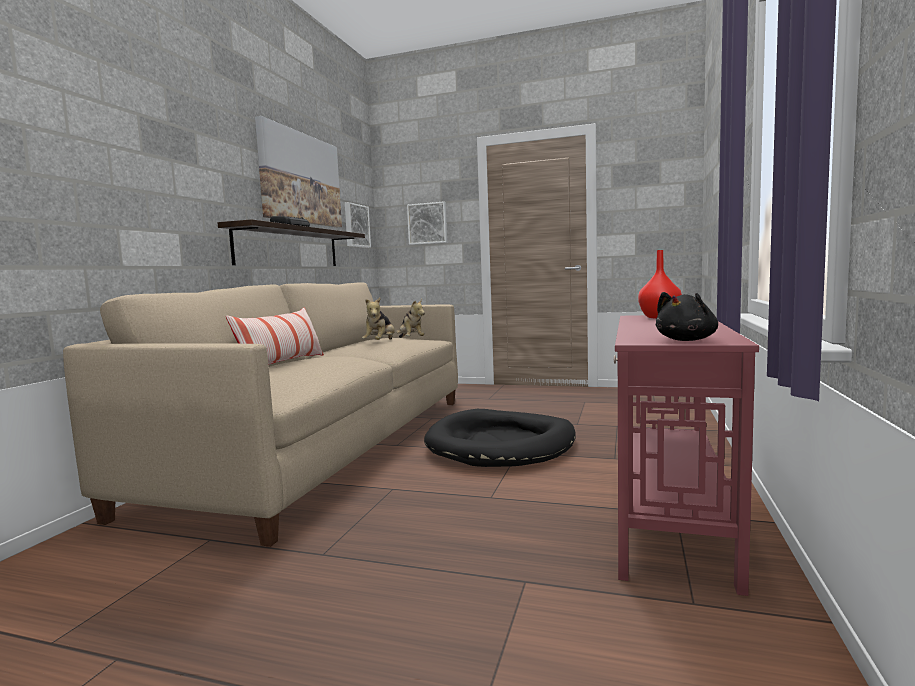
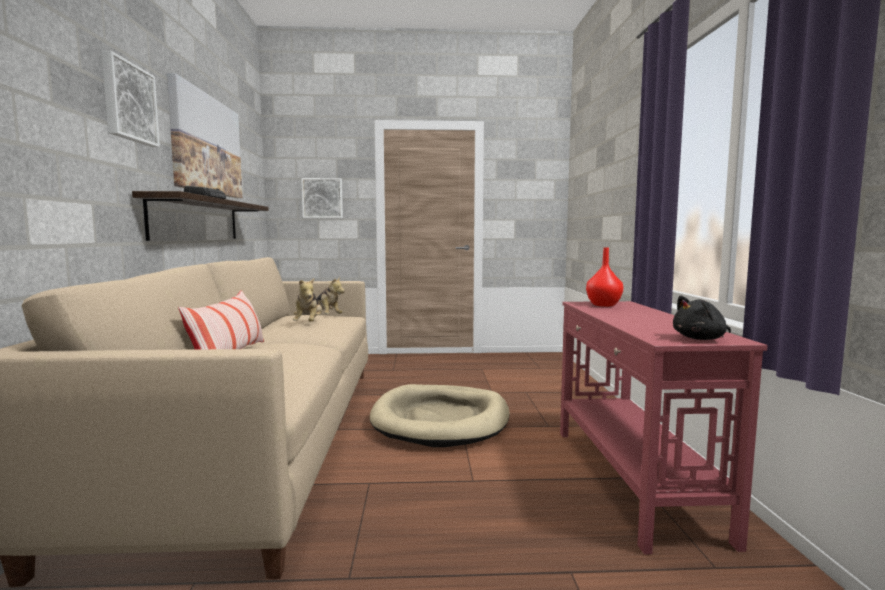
camera: 20 degrees left, 0 degrees up
picture [345,202,371,248] -> picture moved to [101,51,160,147]
black dog bed [424,409,576,467] -> beige dog bed [370,384,509,447]
black plush toy [656,292,718,341] -> black plush toy turned 45 degrees clockwise [673,296,731,340]

